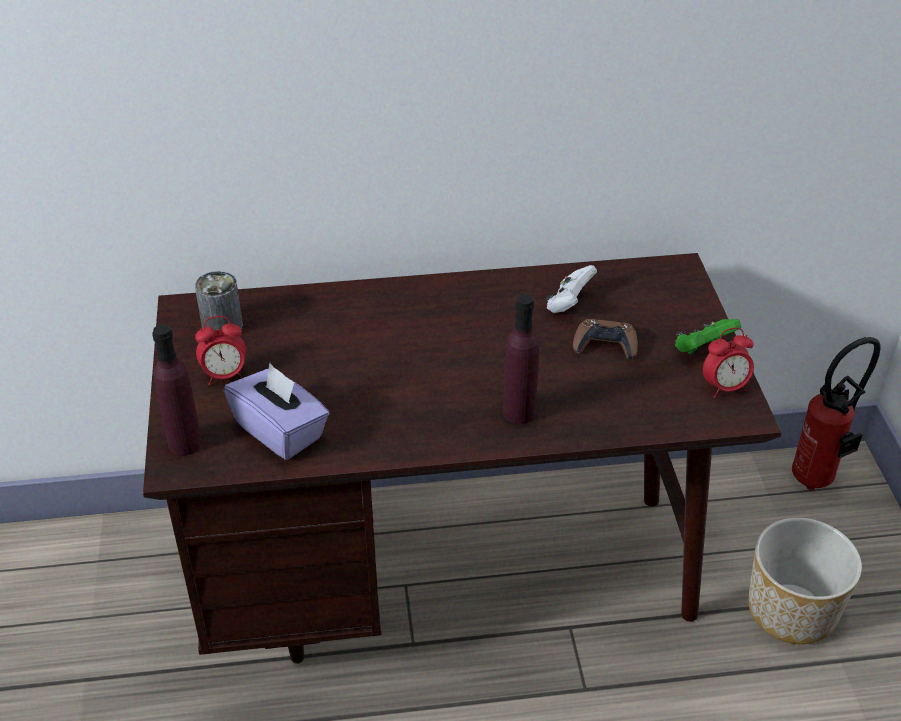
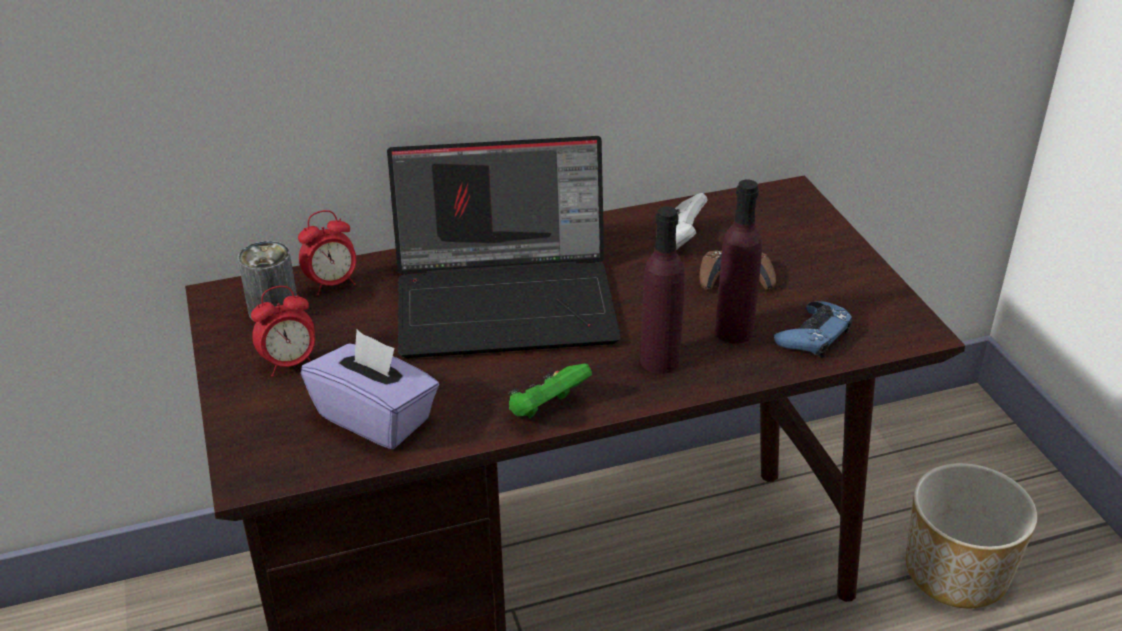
camera: 10 degrees left, 5 degrees down
purple bottle [152,324,202,456] -> purple bottle moved to [715,180,762,344]
green game controller [675,319,741,354] -> green game controller moved to [509,363,592,418]
alarm clock [703,328,754,398] -> alarm clock moved to [298,210,356,295]
fire extinguisher [792,337,881,490] -> none
none -> laptop [387,136,621,358]
none -> blue game controller [774,301,853,358]

